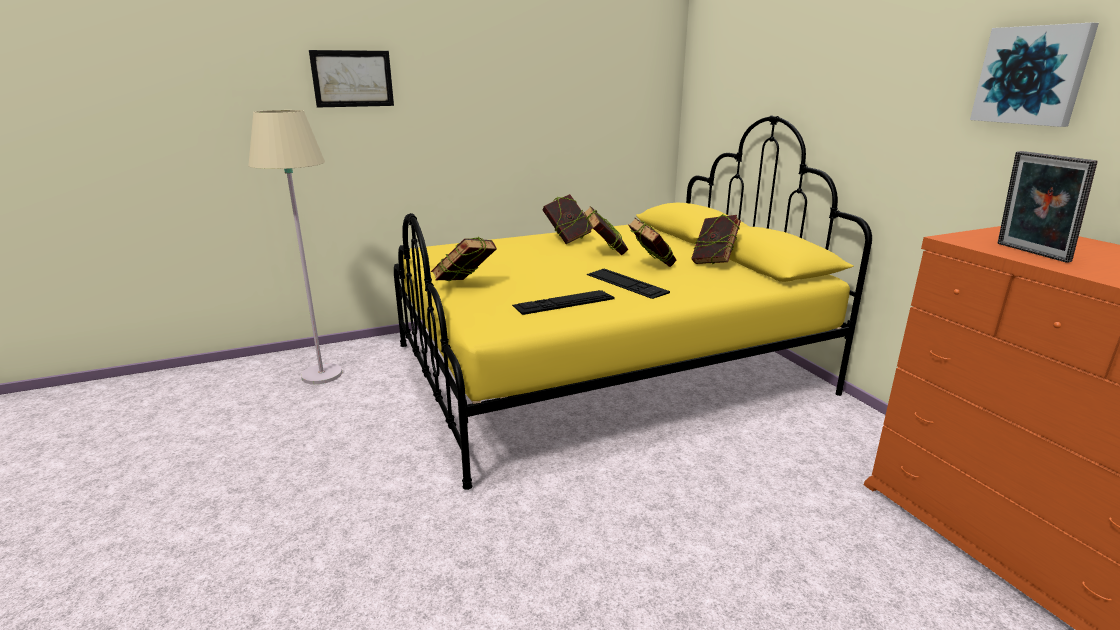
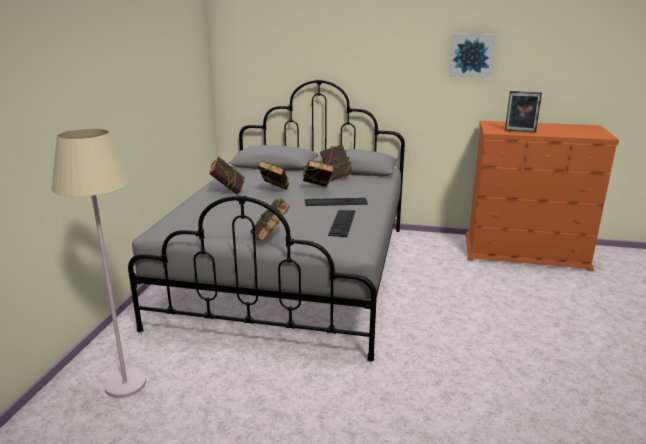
camera: 55 degrees left, 0 degrees up
picture [309,50,394,108] -> none
yellow bed [394,115,872,490] -> grey bed [128,79,405,362]

